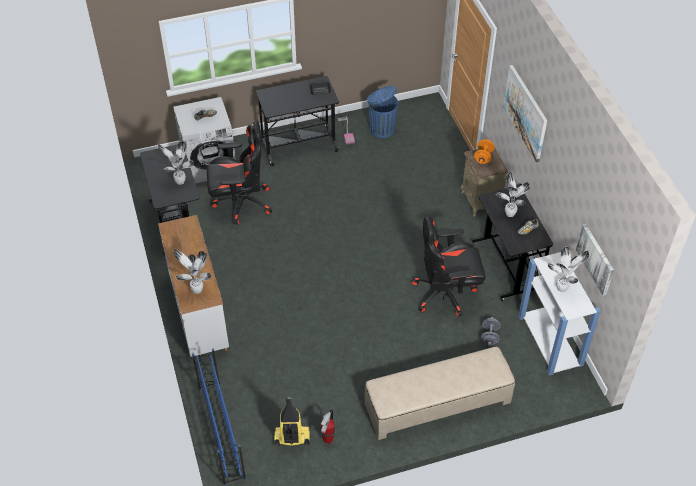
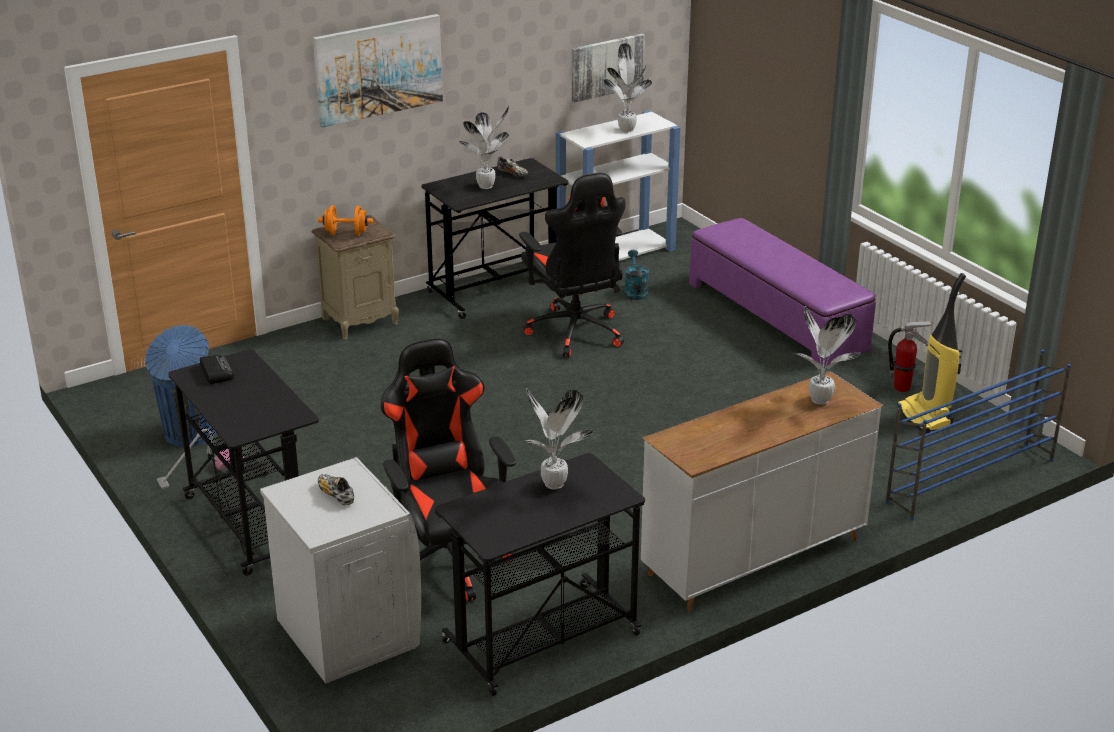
camera: 105 degrees left, 20 degrees down
beige bench [365,347,515,440] -> purple bench [689,218,876,367]
grey dumbbell [481,317,501,346] -> turquoise watering can [624,250,649,300]

